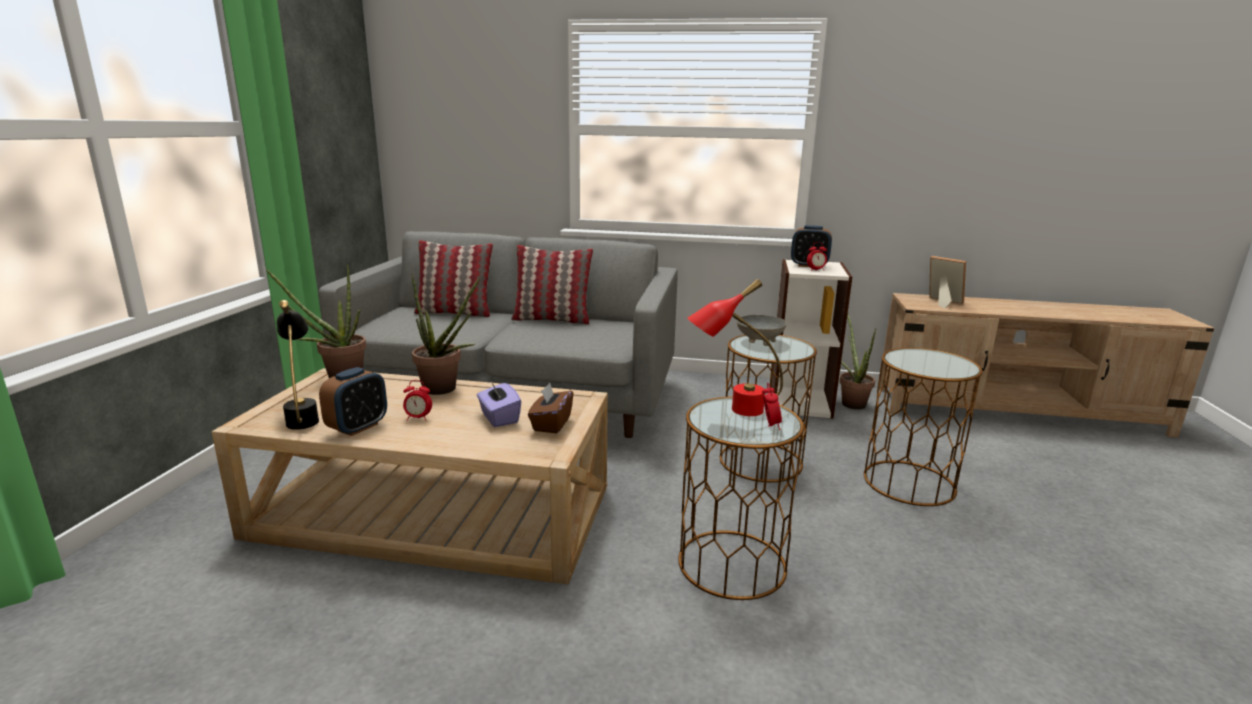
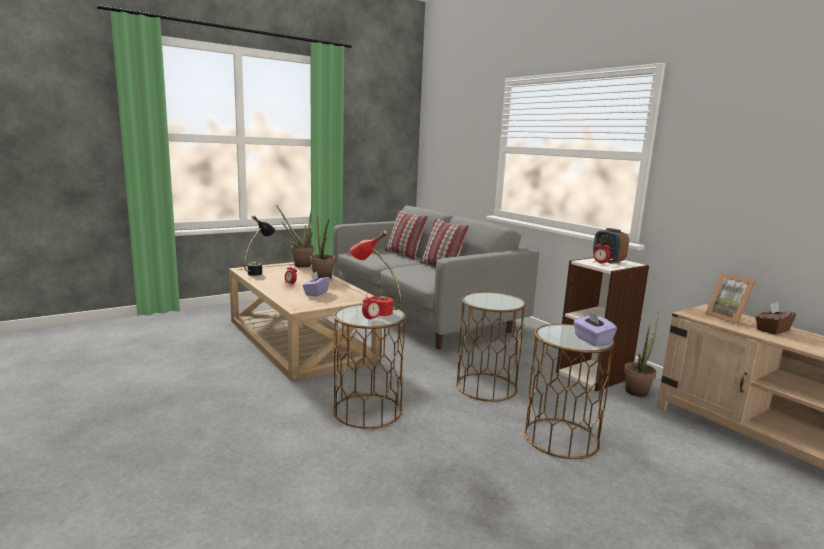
camera: 45 degrees right, 5 degrees down
alarm clock [319,367,387,436] -> none
brown tissue box [528,383,574,433] -> brown tissue box moved to [755,302,796,335]
grey bowl [737,315,787,346] -> none
picture frame [929,256,966,308] -> picture frame turned 150 degrees clockwise [705,272,756,325]
none -> purple tissue box [573,310,617,346]

